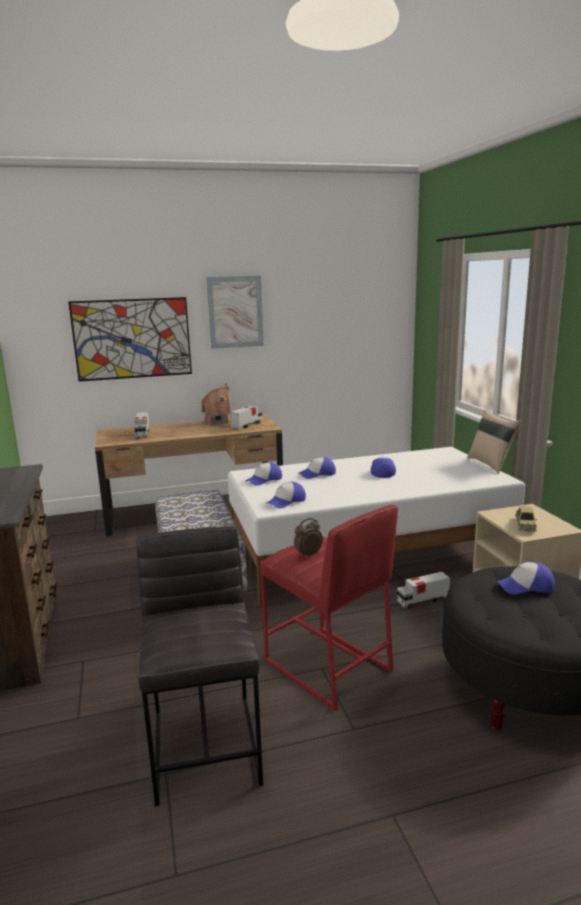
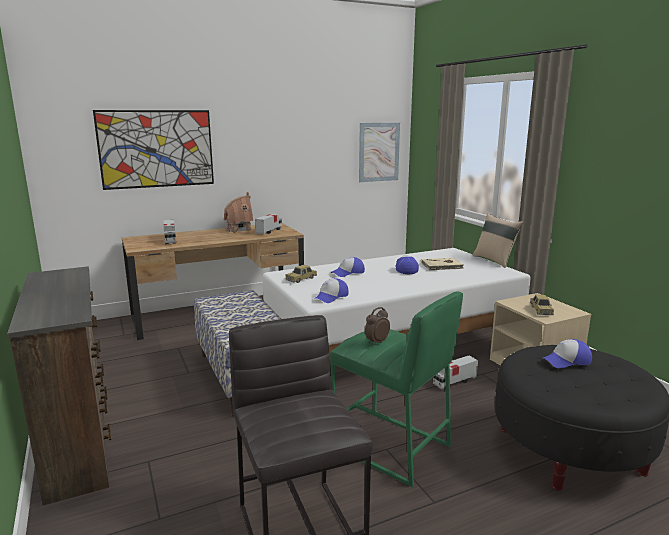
camera: 10 degrees left, 0 degrees up
picture [206,276,264,349] -> picture moved to [359,123,400,182]
cap [246,462,282,486] -> toy car [285,265,317,283]
red stool [260,505,398,711] -> green stool [330,291,463,487]
none -> beige book [421,258,464,270]

